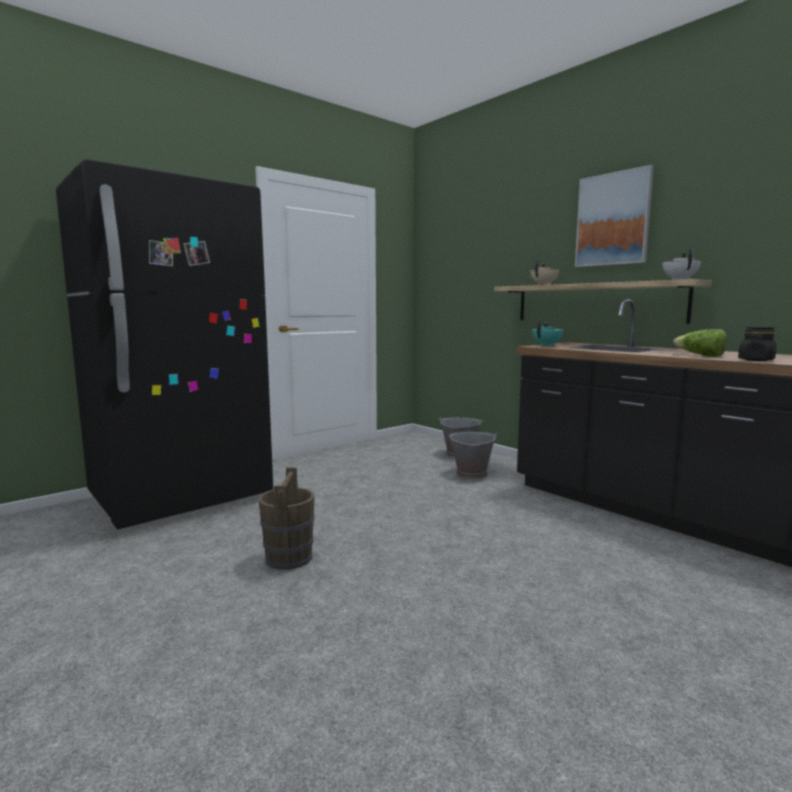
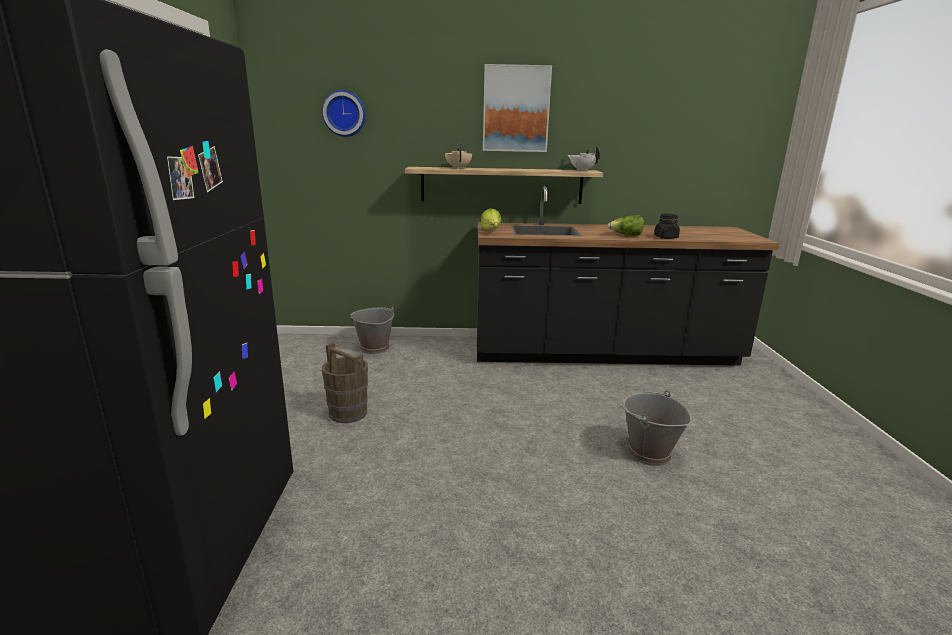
camera: 50 degrees left, 10 degrees up
brown bucket [259,467,315,570] -> brown bucket moved to [322,343,368,423]
grey bucket [448,432,497,479] -> grey bucket moved to [622,390,692,466]
turquoise teapot [532,319,563,346] -> lettuce [480,208,502,231]
none -> wall clock [322,90,366,137]

